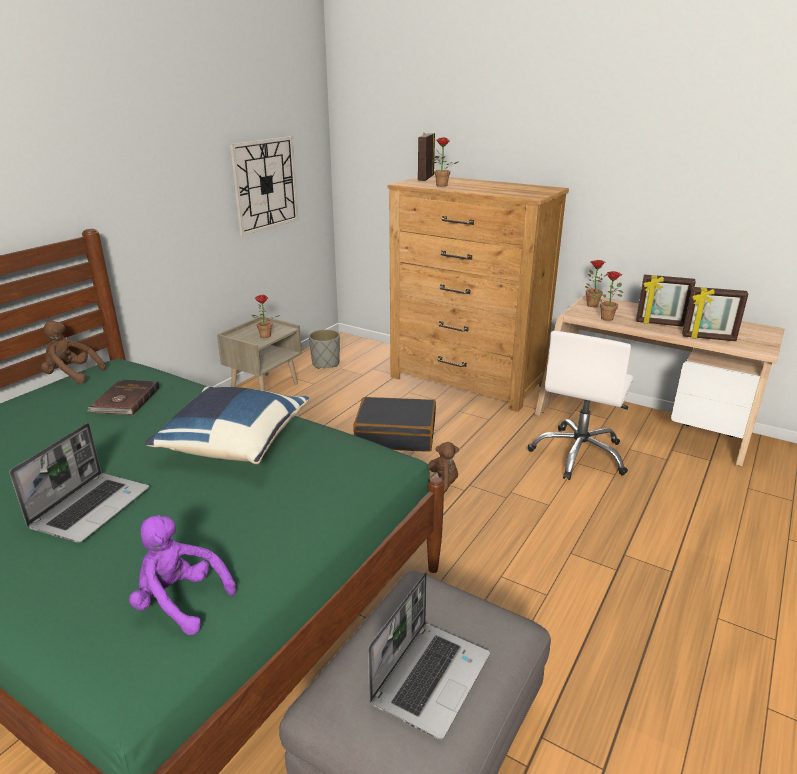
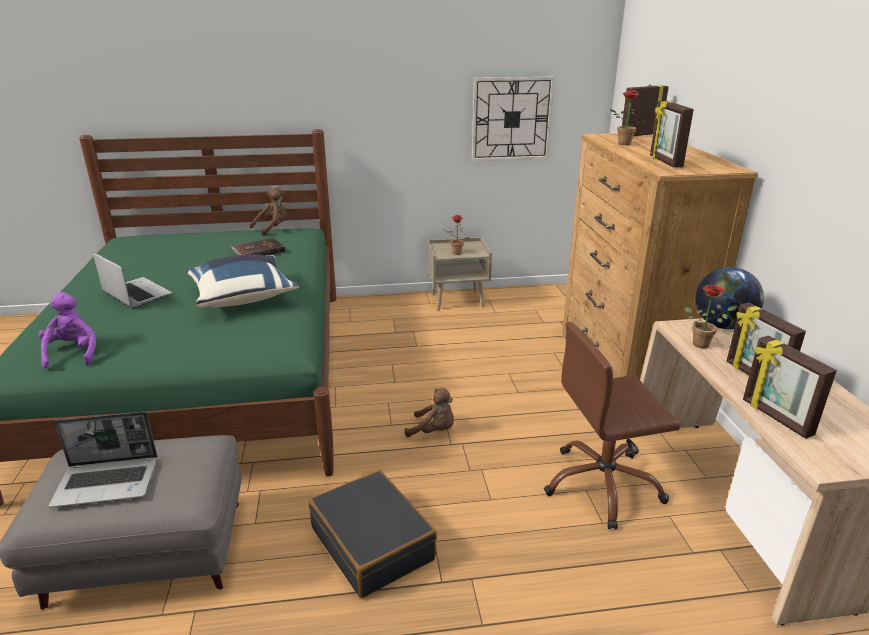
camera: 50 degrees right, 0 degrees up
laptop [10,423,149,543] -> laptop turned 120 degrees counterclockwise [93,252,172,308]
brown plush toy [41,321,106,384] -> brown plush toy turned 75 degrees clockwise [250,188,287,236]
grey planter [309,330,340,369] -> none
black suitcase [353,397,436,452] -> black suitcase moved to [308,470,437,598]
white office chair [528,331,633,480] -> brown office chair [544,322,680,530]
potted plant [585,260,607,307] -> globe [695,267,764,329]
none -> picture frame [650,101,694,168]

